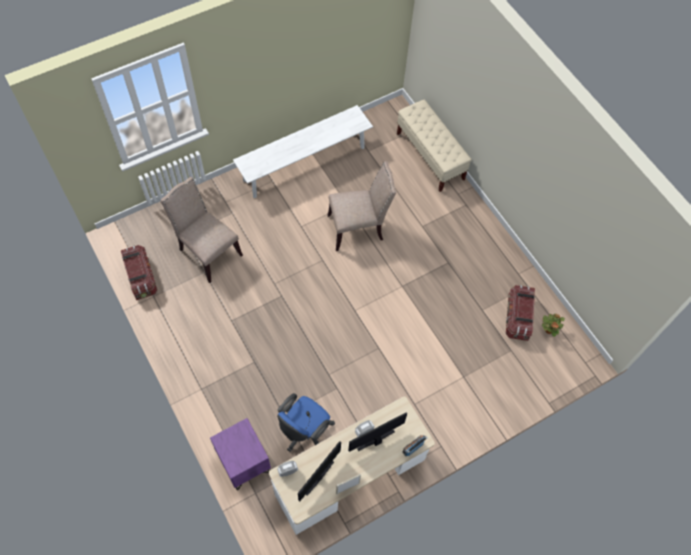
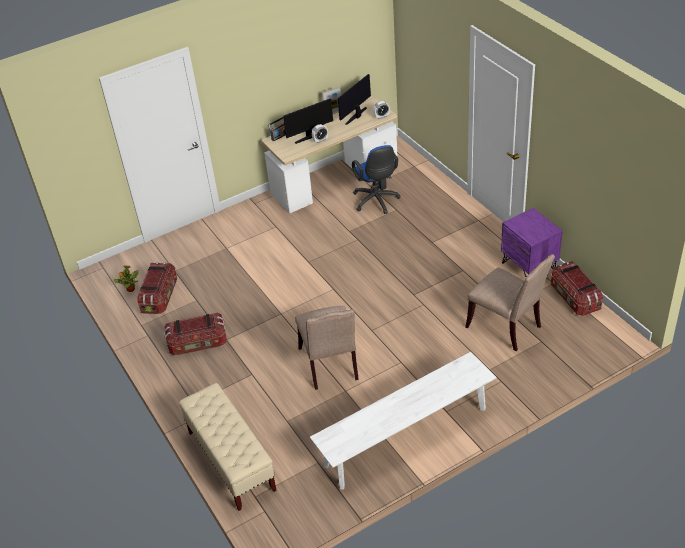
camera: 175 degrees left, 20 degrees down
purple nightstand [210,418,271,490] -> purple nightstand moved to [501,208,563,277]
blue office chair [277,393,335,452] -> blue office chair turned 120 degrees clockwise [352,145,401,214]
beige chair [328,161,396,251] -> beige chair turned 90 degrees counterclockwise [295,306,359,390]
none -> storage box [164,313,227,355]

